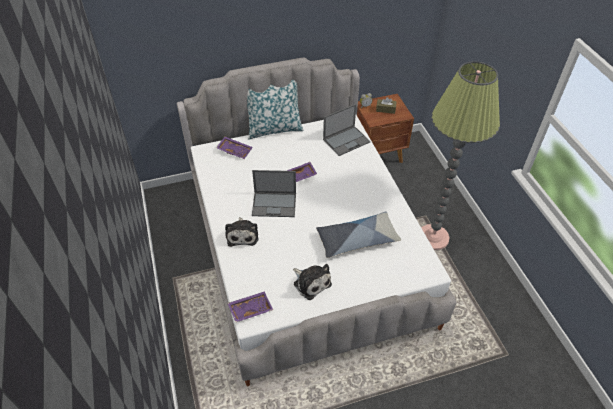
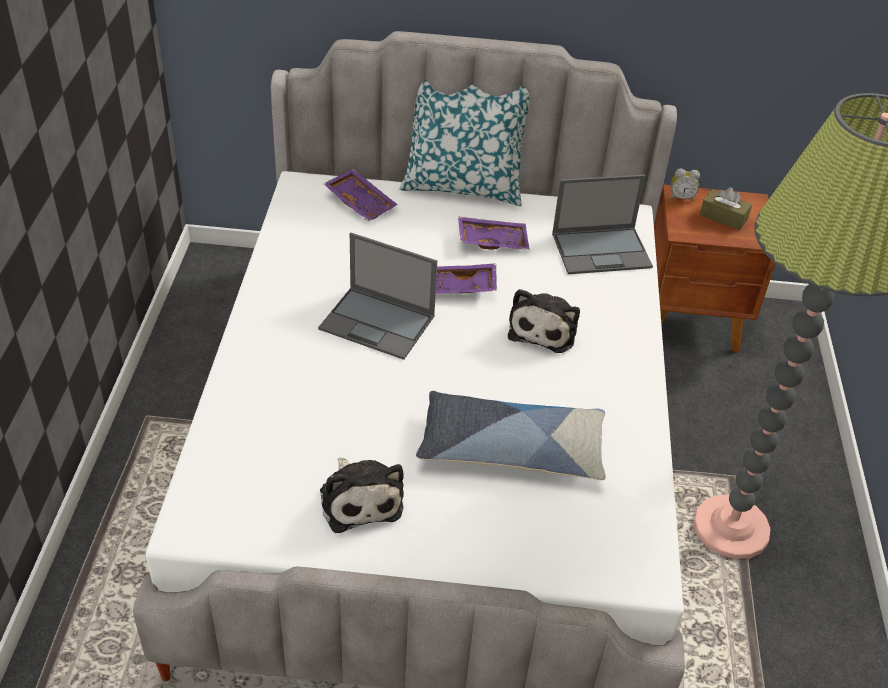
camera: 20 degrees right, 5 degrees down
plush toy [225,217,258,247] -> plush toy moved to [508,289,580,353]
purple tray [227,291,273,322] -> purple tray moved to [458,216,530,250]

